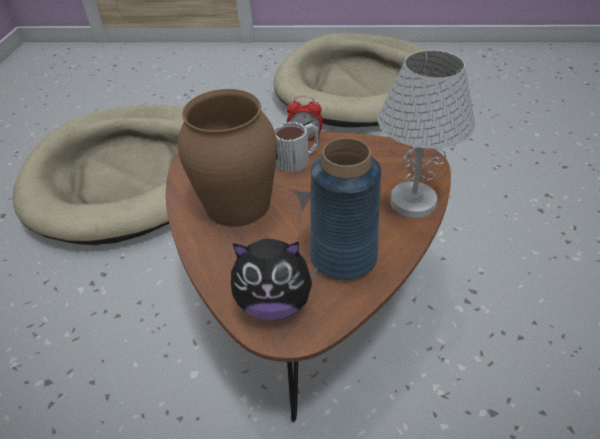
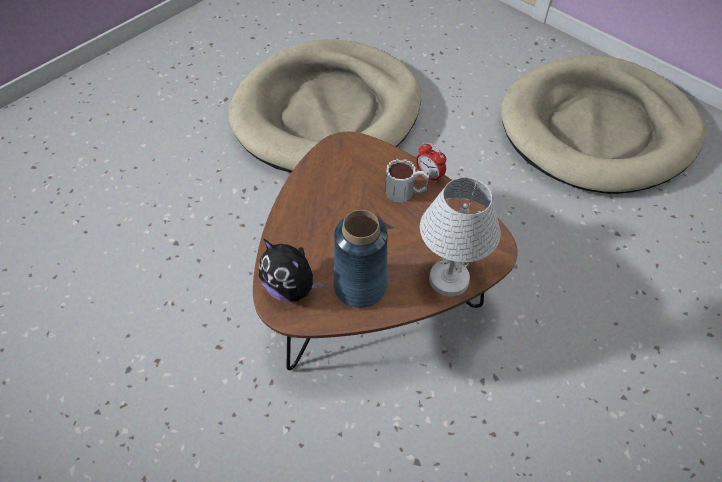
camera: 35 degrees right, 10 degrees up
brown vase [178,89,277,227] -> none

